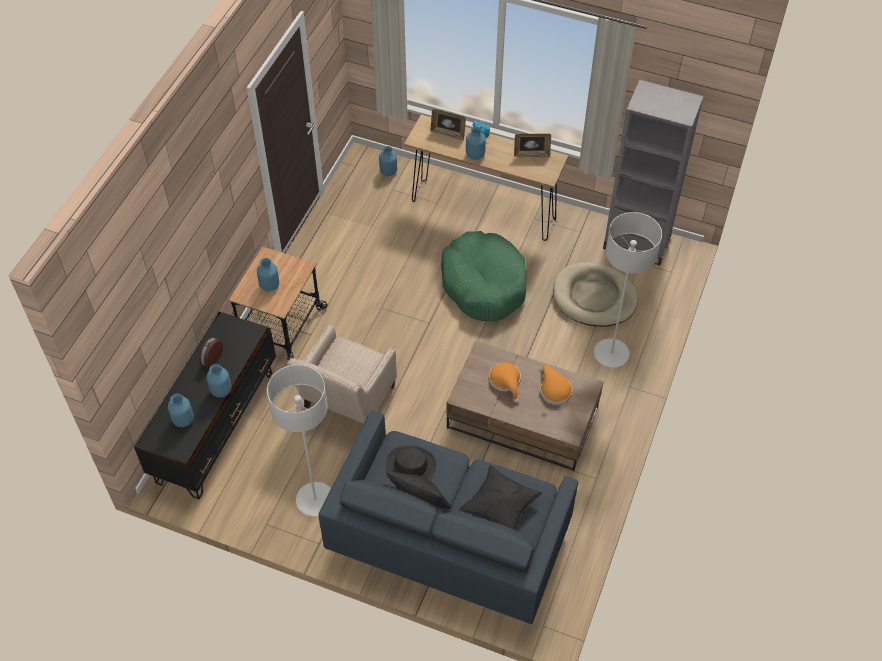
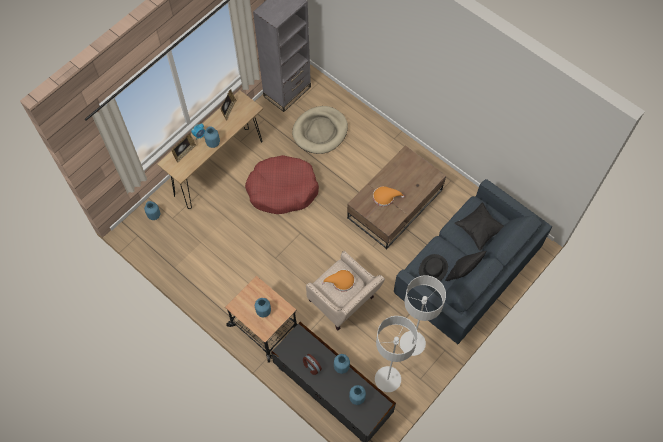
camera: 70 degrees left, 10 degrees up
green dog bed [441,231,526,322] -> red dog bed [245,155,319,214]
orange hat [540,365,572,405] -> orange hat moved to [322,270,355,291]
grey floor lamp [594,212,662,368] -> grey floor lamp moved to [375,316,418,392]

